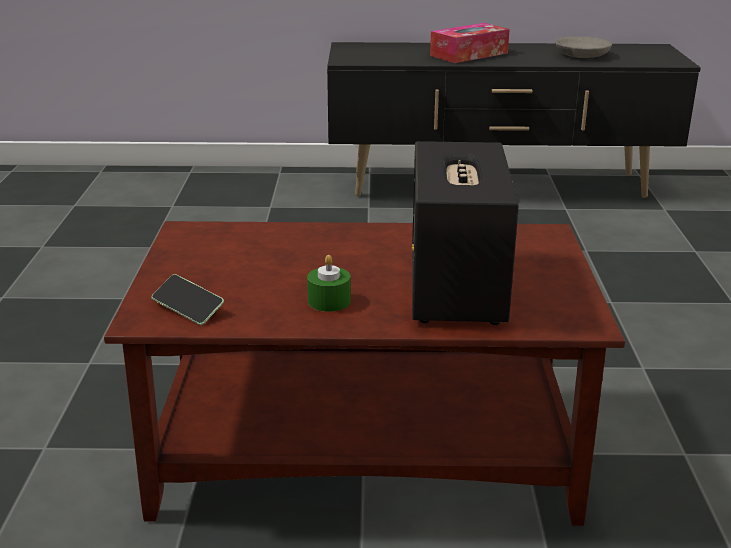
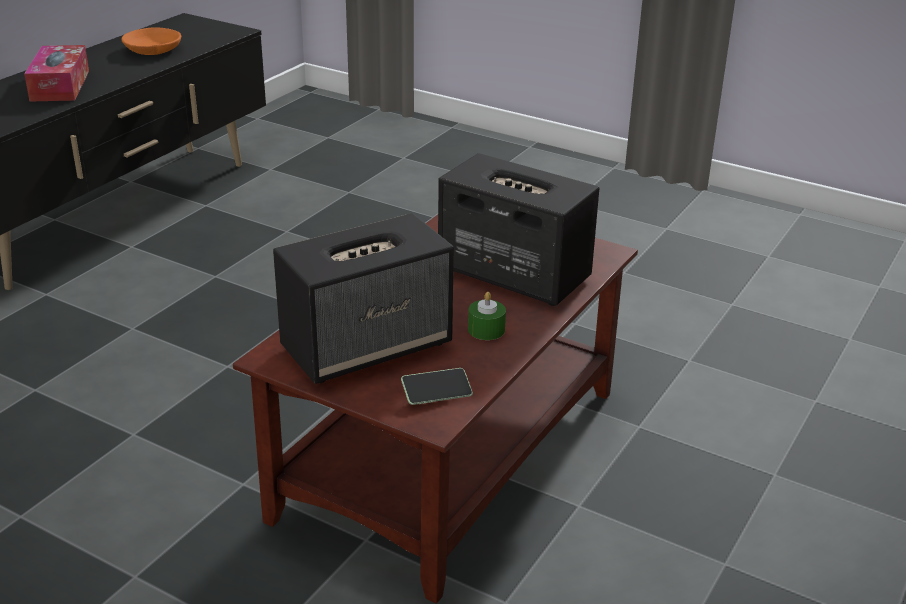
camera: 60 degrees left, 5 degrees up
grey bowl [555,37,612,58] -> orange bowl [121,27,181,55]
none -> speaker [273,213,454,384]

